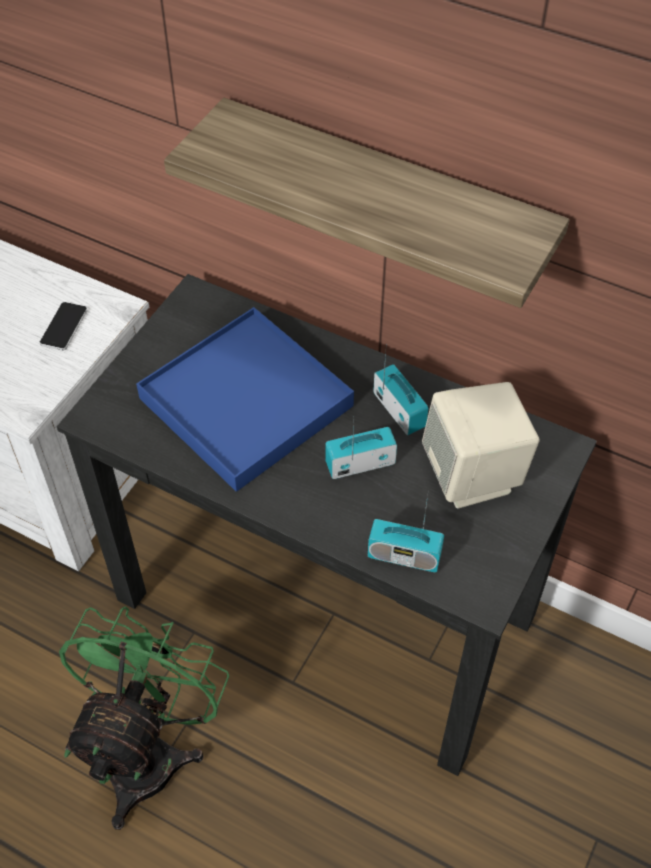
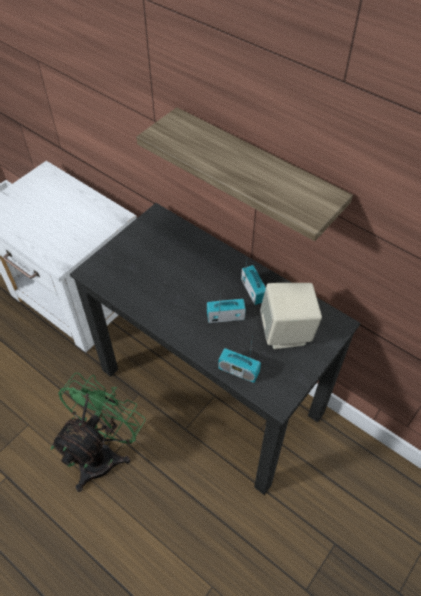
camera: 10 degrees right, 0 degrees up
phone [40,302,88,351] -> none
blue tray [136,307,354,492] -> none

